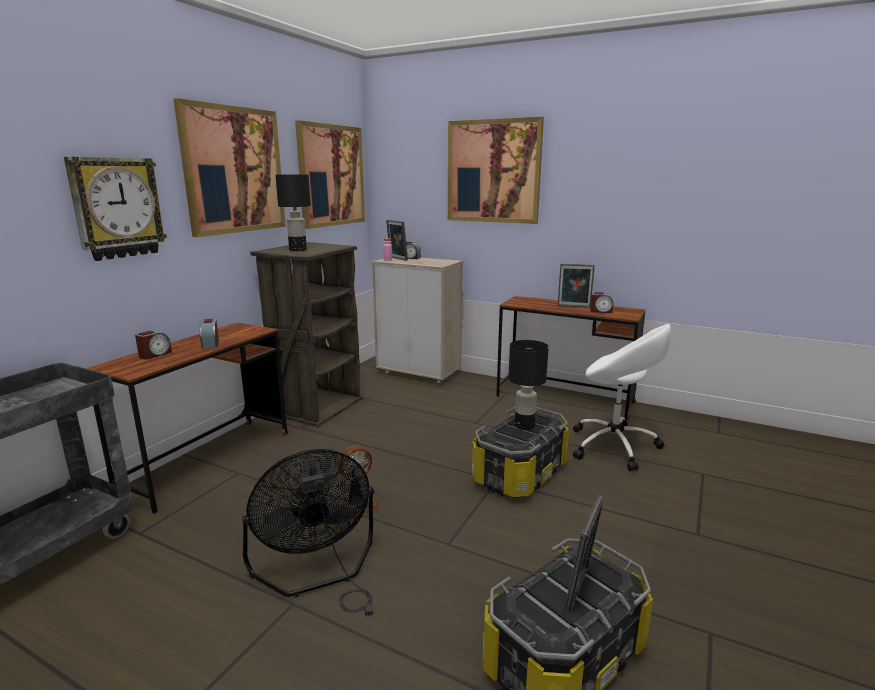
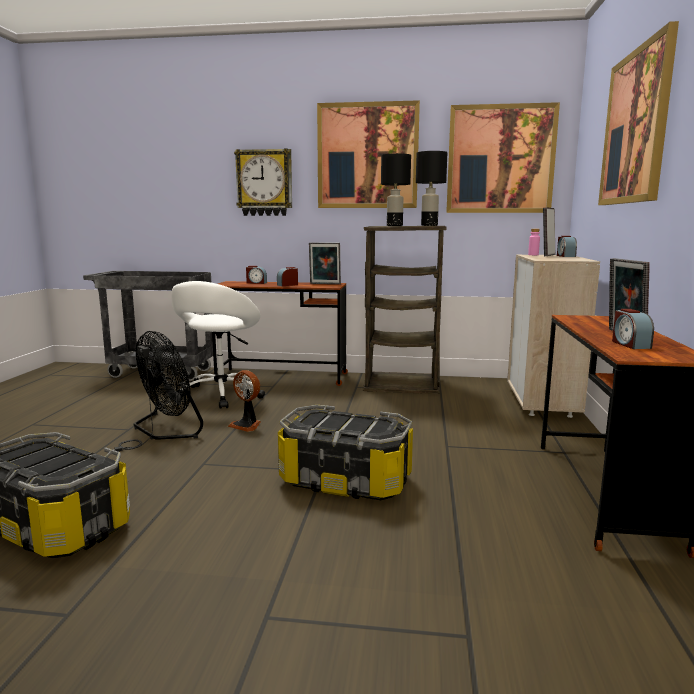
camera: 70 degrees right, 5 degrees down
black table lamp [508,340,549,430] -> black table lamp moved to [416,151,447,226]
picture frame [564,495,604,613] -> picture frame moved to [309,242,341,284]
white office chair [573,324,671,471] -> white office chair moved to [172,281,265,409]

